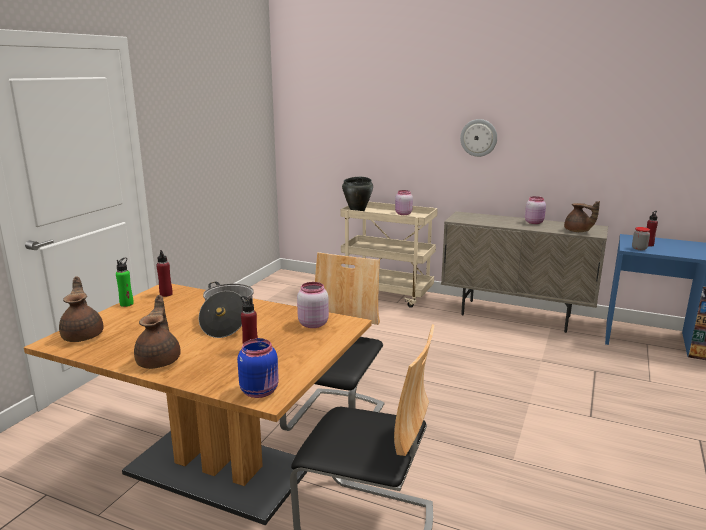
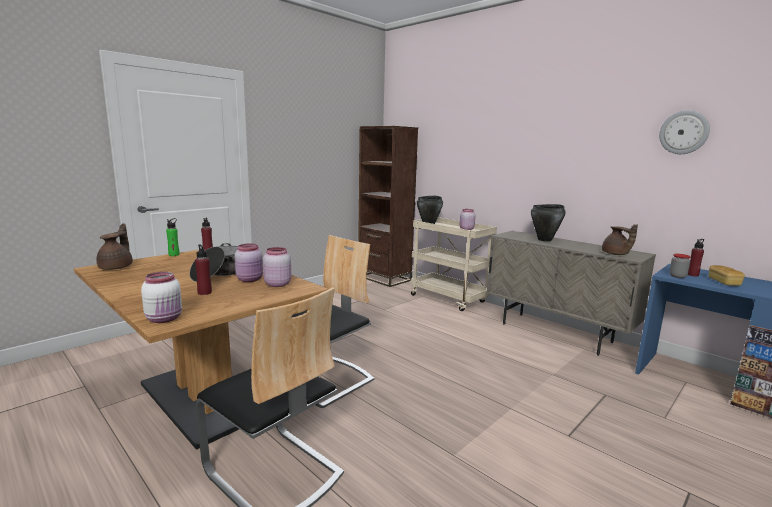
camera: 20 degrees right, 5 degrees down
brown teapot [134,295,181,369] -> none
blue jar [237,338,279,398] -> white jar [141,272,182,323]
wall clock [460,119,497,157] -> wall clock moved to [659,110,710,154]
pink jar [525,196,546,224] -> pink jar moved to [235,243,263,282]
none -> brown bookcase [358,126,418,287]
none -> black cooking pot [531,204,566,242]
none -> bread [709,265,745,286]

